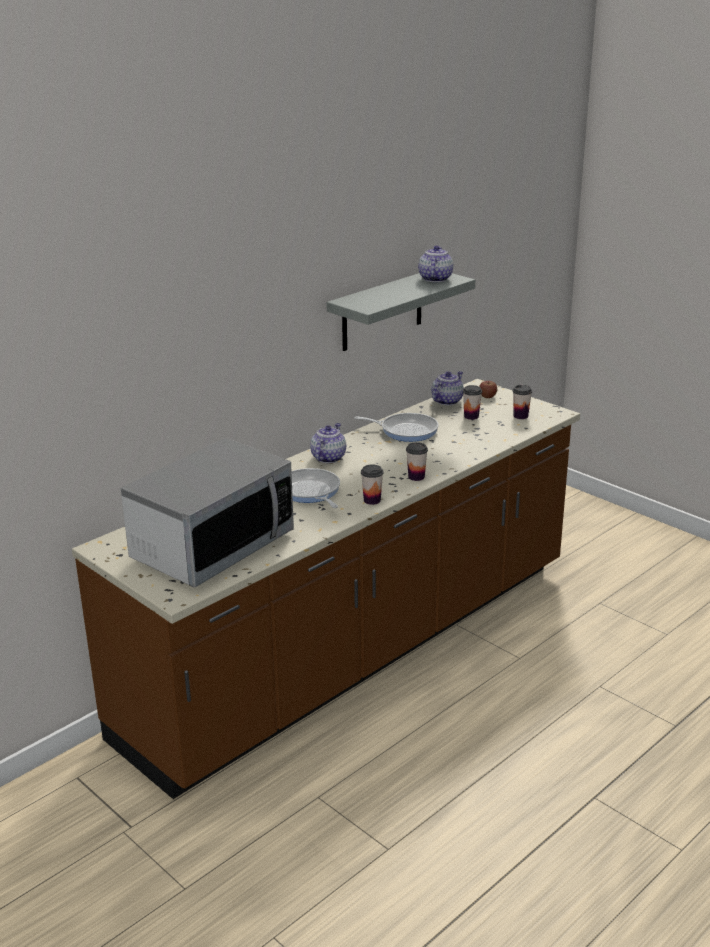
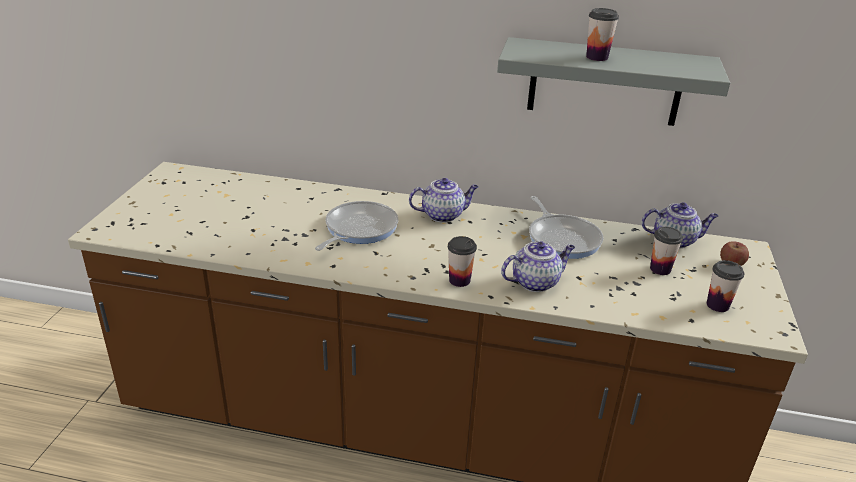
camera: 55 degrees right, 5 degrees up
microwave [121,438,294,587] -> none
cup [361,464,384,505] -> cup moved to [586,8,619,61]
teapot [418,245,453,282] -> teapot moved to [501,241,575,292]

